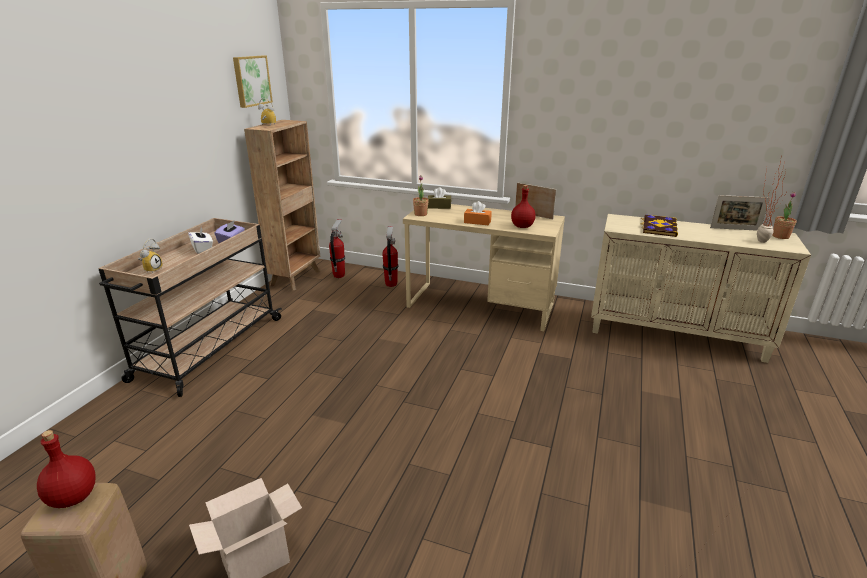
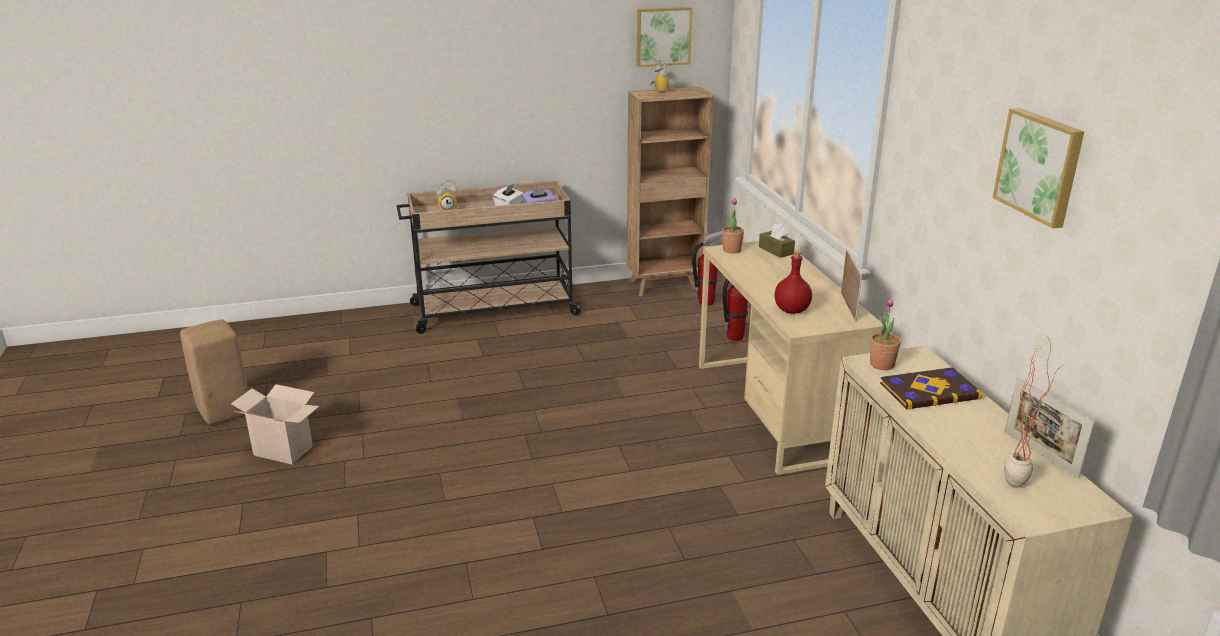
camera: 55 degrees right, 0 degrees up
red bottle [37,430,96,508] -> none
orange tissue box [464,201,492,225] -> none
potted plant [772,192,797,239] -> potted plant moved to [870,298,901,370]
none -> picture [992,108,1084,229]

